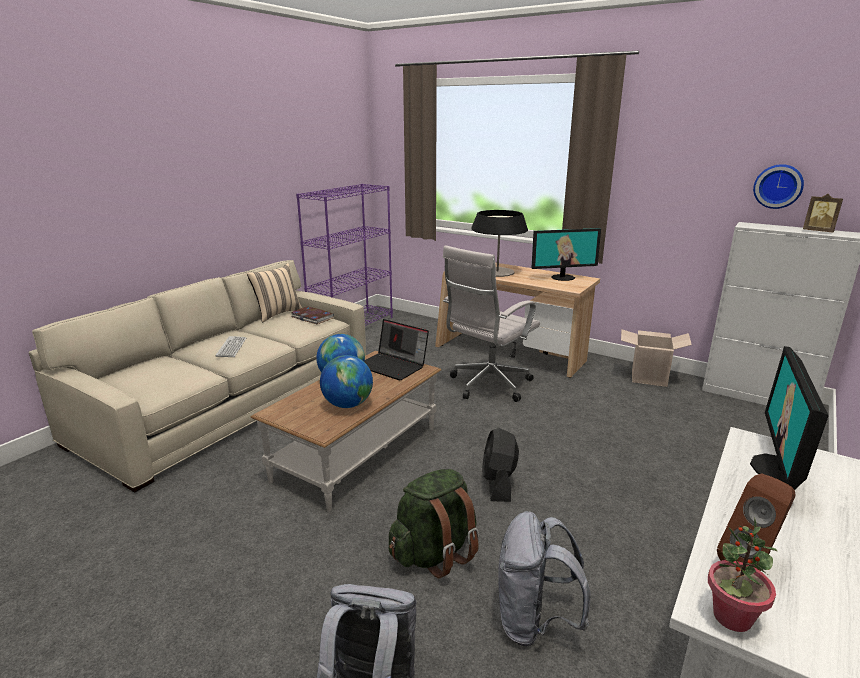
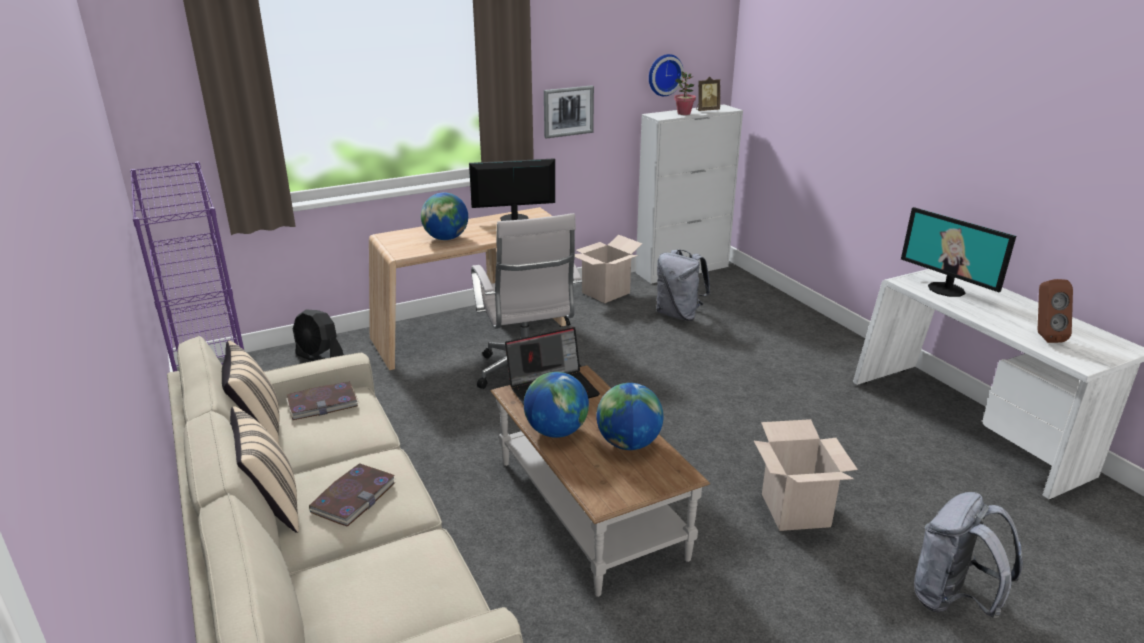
camera: 60 degrees left, 5 degrees up
keyboard [216,336,246,357] -> book [309,463,396,527]
green backpack [389,469,479,578] -> cardboard box [754,419,858,531]
table lamp [472,210,528,277] -> globe [421,192,468,240]
black fan [482,428,519,502] -> black fan moved to [293,310,344,361]
grey backpack [498,511,591,647] -> grey backpack moved to [656,249,710,321]
monitor [531,228,601,281] -> monitor turned 120 degrees counterclockwise [469,158,555,221]
potted plant [708,517,777,632] -> potted plant moved to [674,71,696,115]
none -> beige pillow [230,406,299,533]
none -> picture [544,85,594,138]

